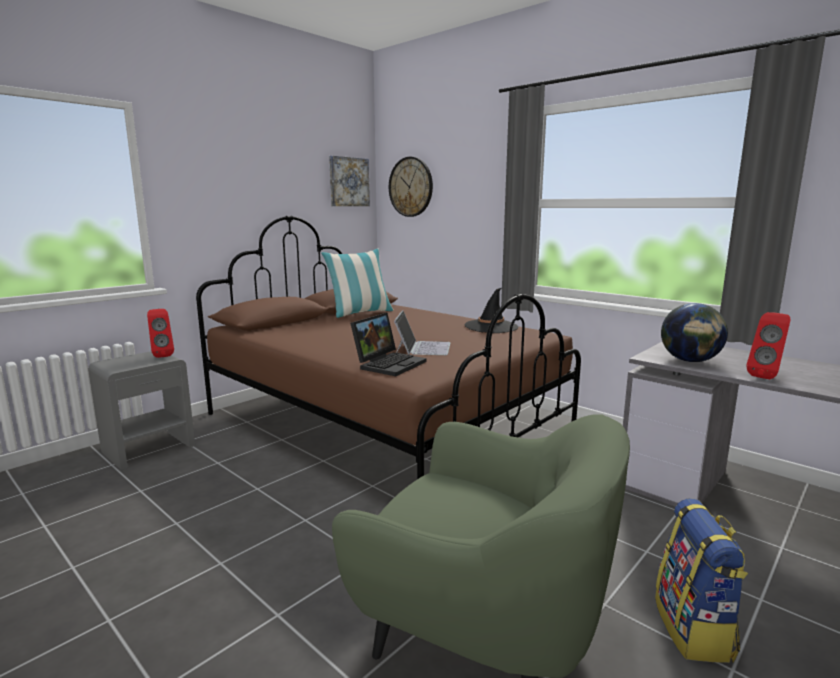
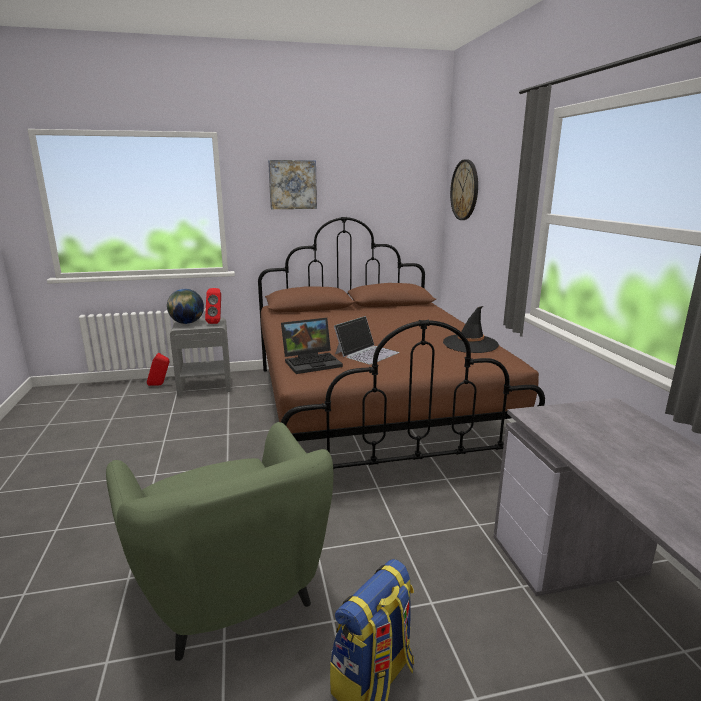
camera: 35 degrees right, 5 degrees up
pillow [321,248,394,318] -> none
picture [329,156,370,206] -> picture moved to [268,160,317,209]
globe [661,303,728,362] -> globe moved to [167,289,204,324]
red speaker [746,312,790,379] -> red speaker moved to [147,353,169,386]

